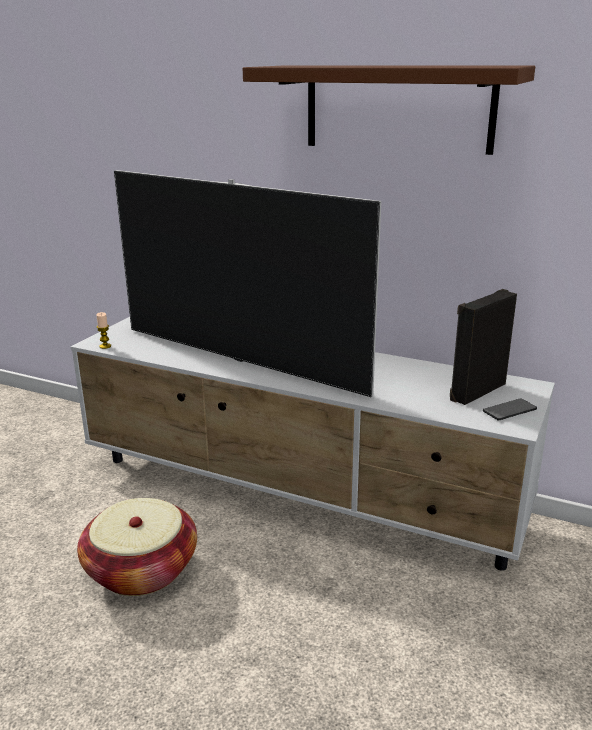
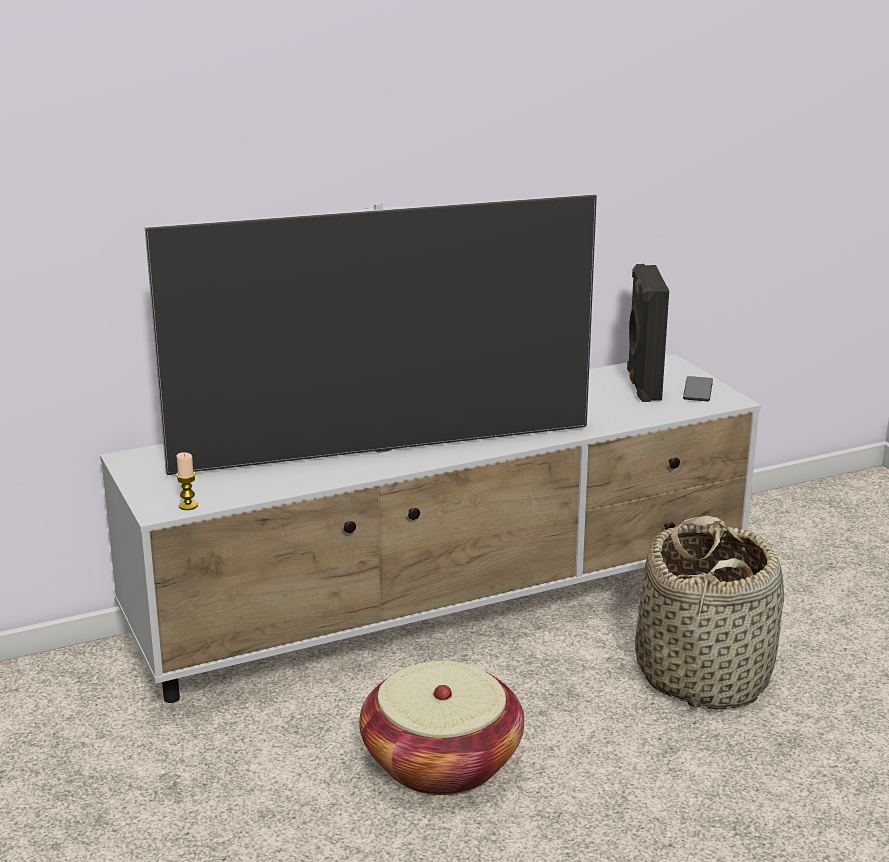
camera: 50 degrees left, 0 degrees up
brown shelf [243,66,535,155] -> none
none -> basket [635,516,784,710]

